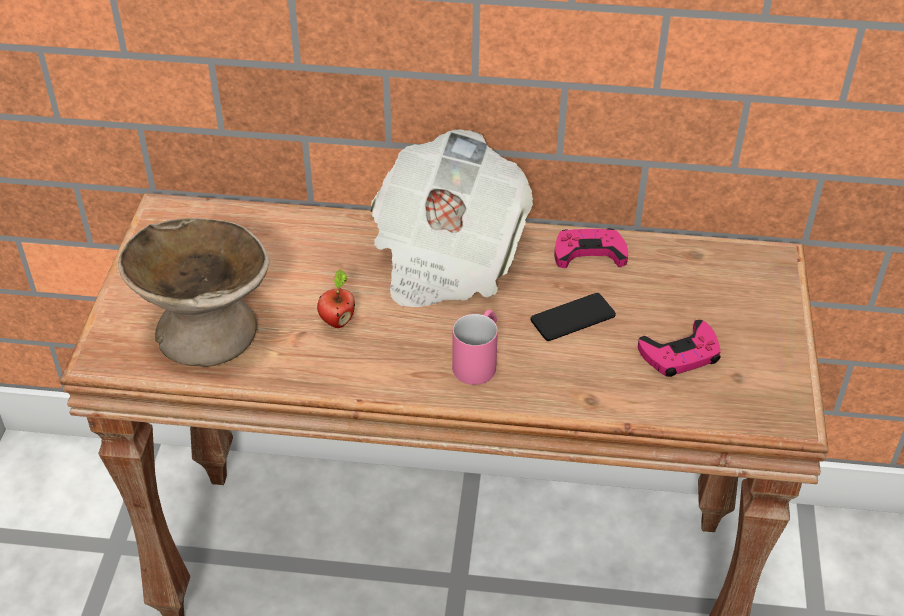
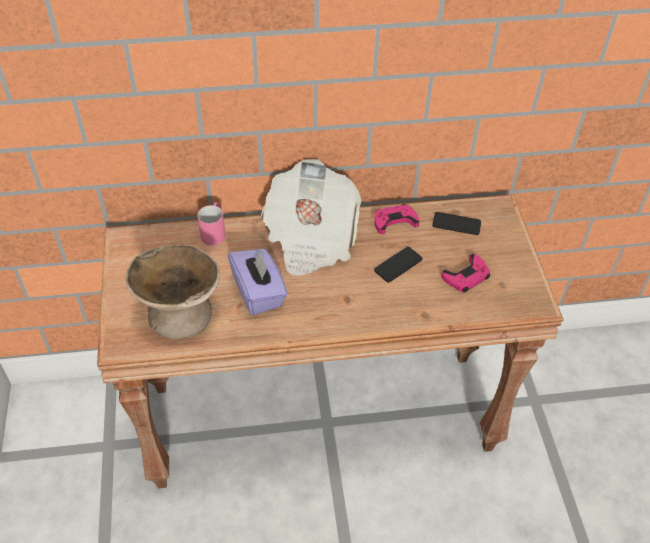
camera: 15 degrees left, 5 degrees up
apple [317,269,355,328] -> purple tissue box [228,248,288,315]
pink mug [452,310,498,385] -> pink mug moved to [197,202,225,246]
none -> phone [432,212,481,235]

